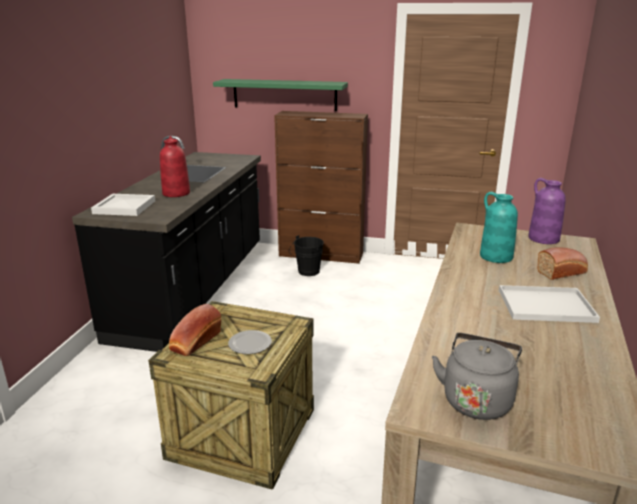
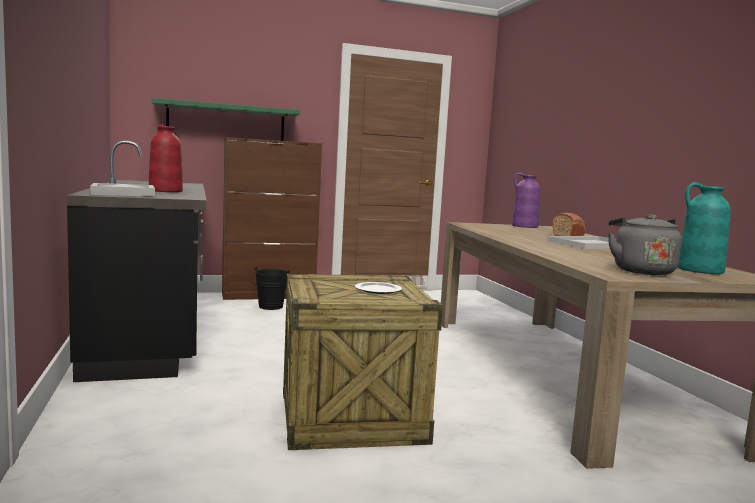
camera: 30 degrees left, 15 degrees down
bread [169,304,221,356] -> none
turquoise vase [480,192,518,263] -> turquoise vase moved to [678,182,731,274]

